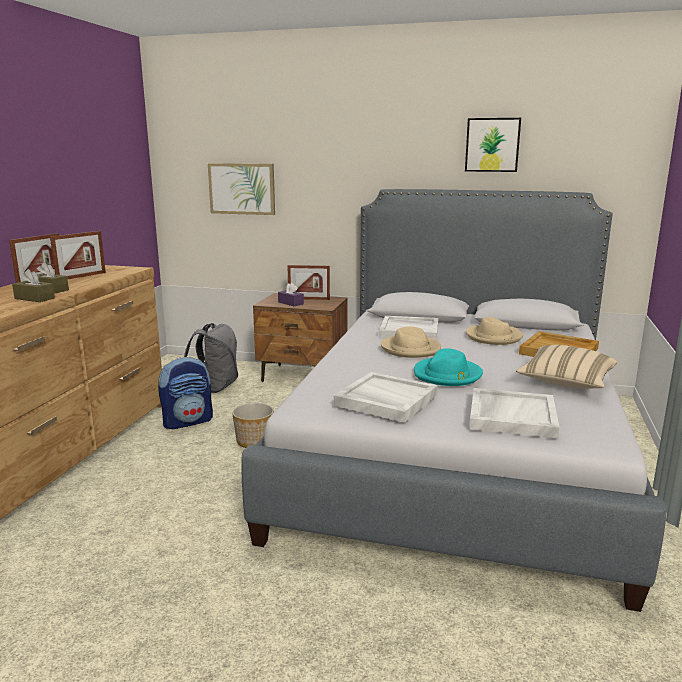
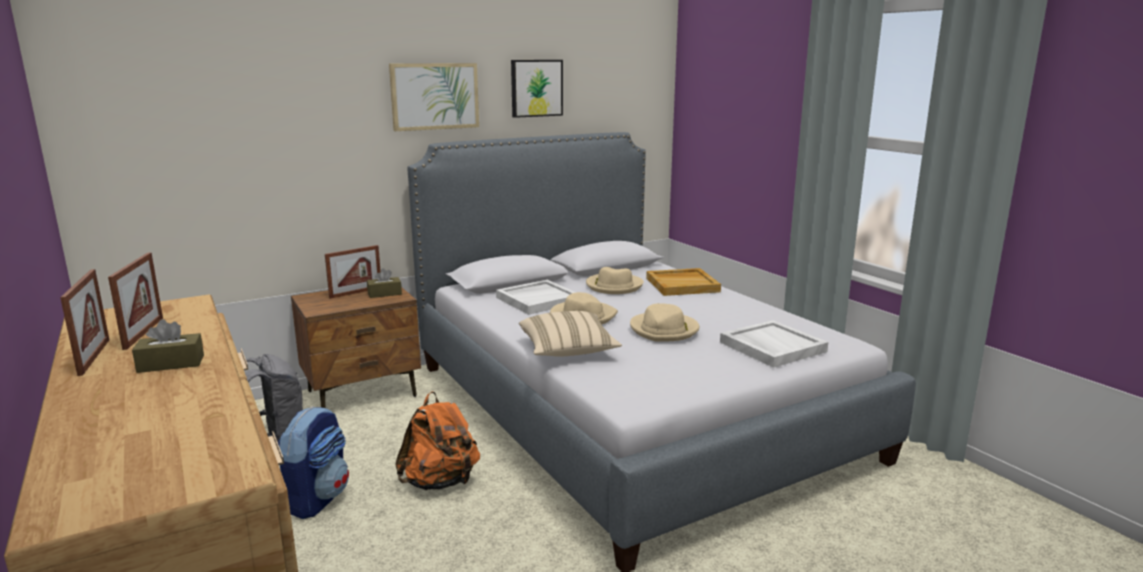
camera: 45 degrees left, 0 degrees up
brown tissue box [12,269,55,302] -> brown tissue box moved to [367,268,402,298]
picture [208,163,275,215] -> picture moved to [389,63,479,131]
planter [232,403,274,448] -> orange backpack [395,392,480,490]
purple tissue box [278,283,304,306] -> none
white tray [334,372,438,423] -> none
turquoise hat [414,348,483,386] -> beige hat [630,303,699,342]
beige pillow [516,345,617,389] -> beige pillow moved to [519,311,622,357]

